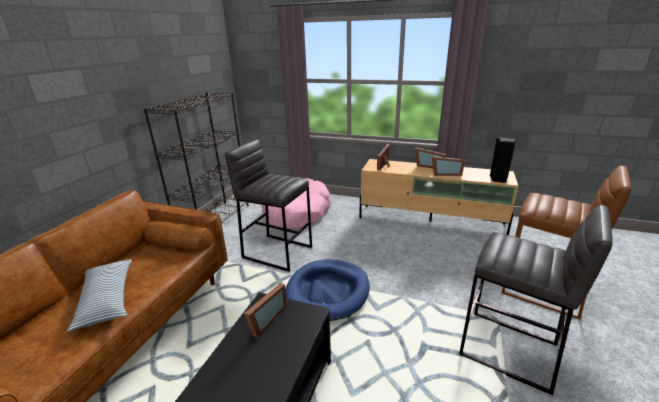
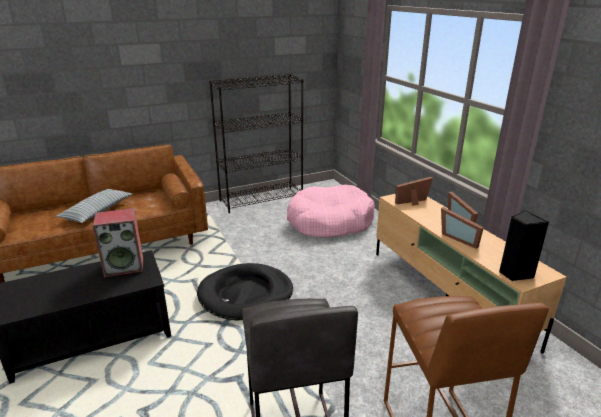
camera: 45 degrees right, 0 degrees up
grey stool [225,139,312,272] -> none
picture frame [244,283,286,338] -> speaker [92,208,143,278]
blue dog bed [285,259,370,321] -> black dog bed [197,263,293,321]

